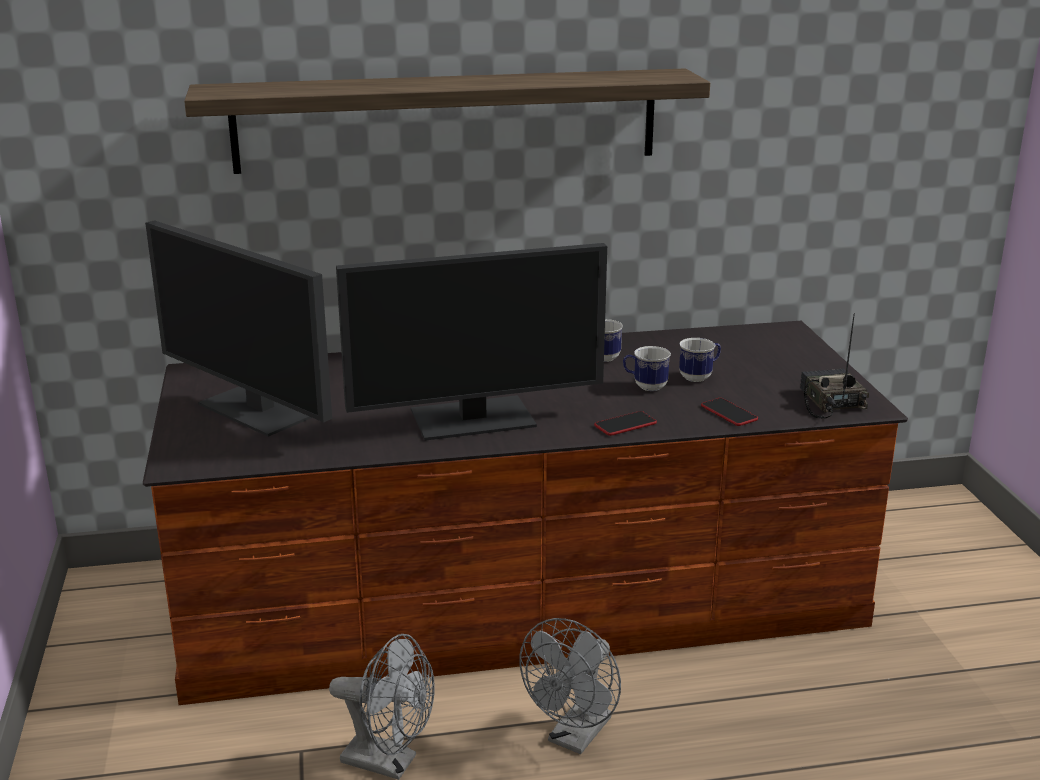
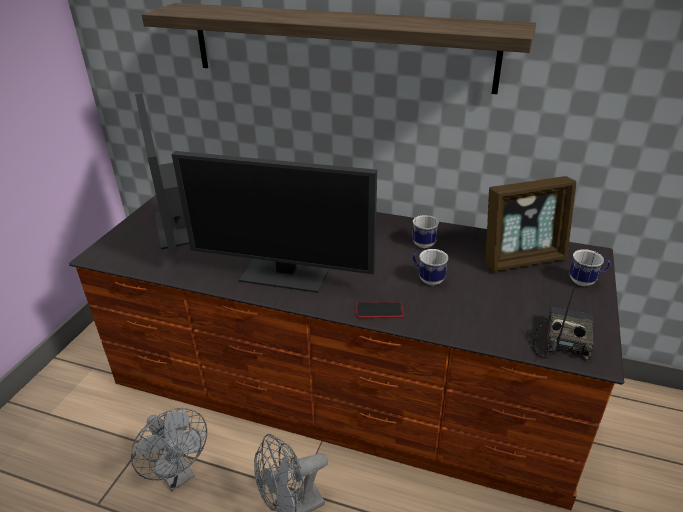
camera: 30 degrees right, 10 degrees up
mug [679,338,721,382] -> mug moved to [569,249,610,286]
phone [701,398,758,426] -> none
none -> picture frame [485,176,576,272]

